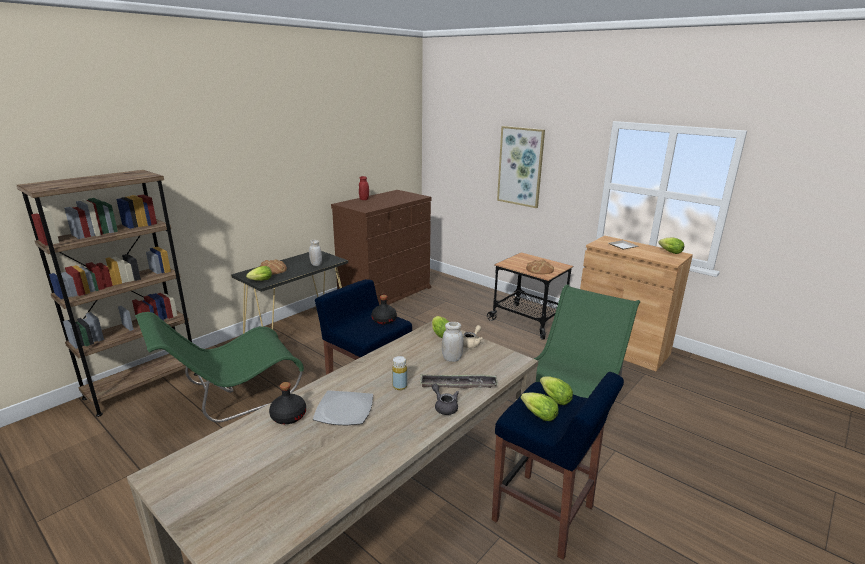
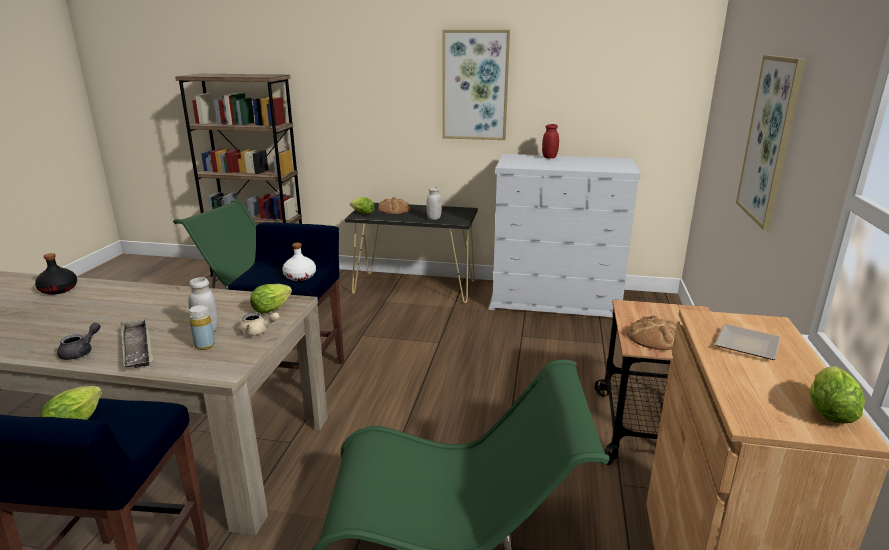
camera: 60 degrees right, 0 degrees up
plate [313,390,373,425] -> none
brown dresser [331,190,431,305] -> white dresser [489,154,641,317]
black bottle [371,295,397,324] -> white bottle [282,243,316,281]
yellow bottle [392,356,407,390] -> yellow bottle moved to [189,305,215,350]
lettuce [540,377,573,405] -> none
none -> picture [442,30,510,140]

